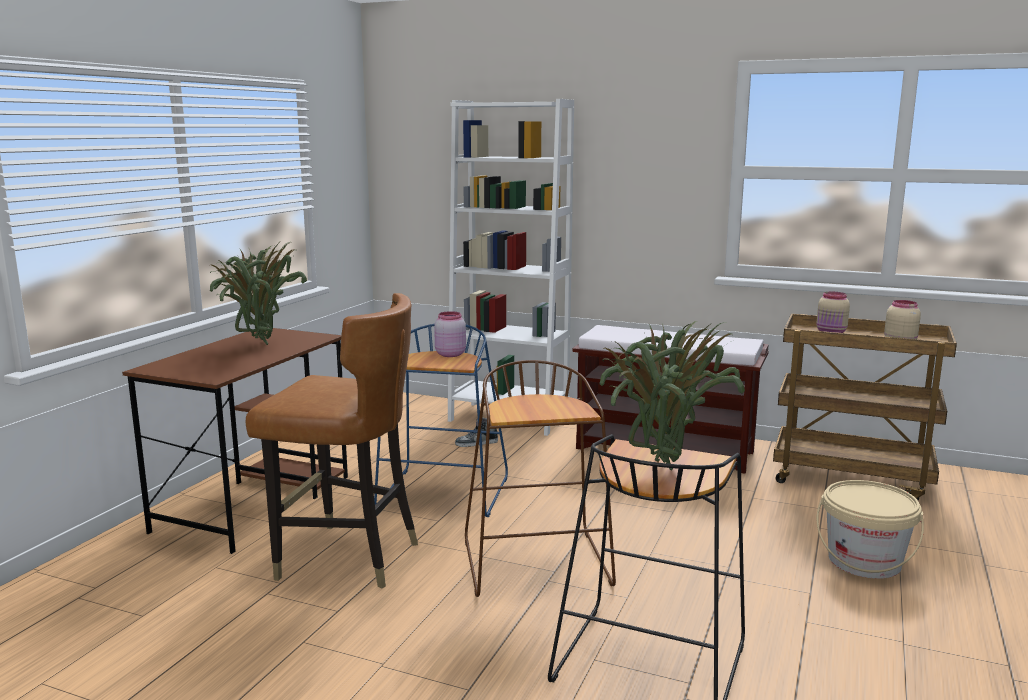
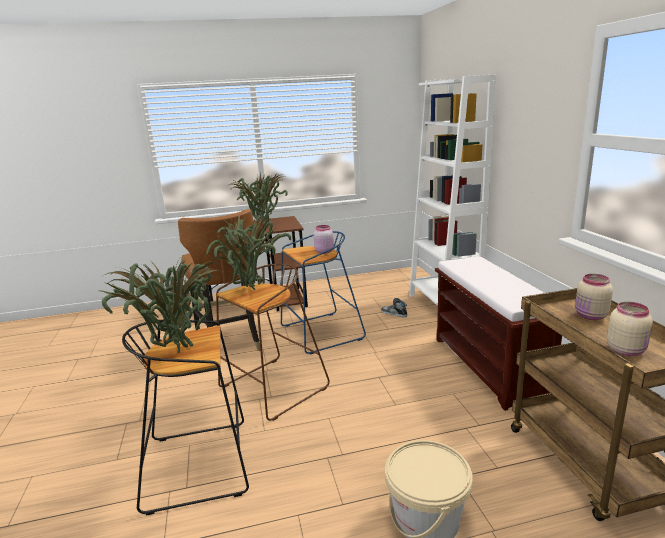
camera: 55 degrees right, 5 degrees up
none -> potted plant [206,212,291,290]

